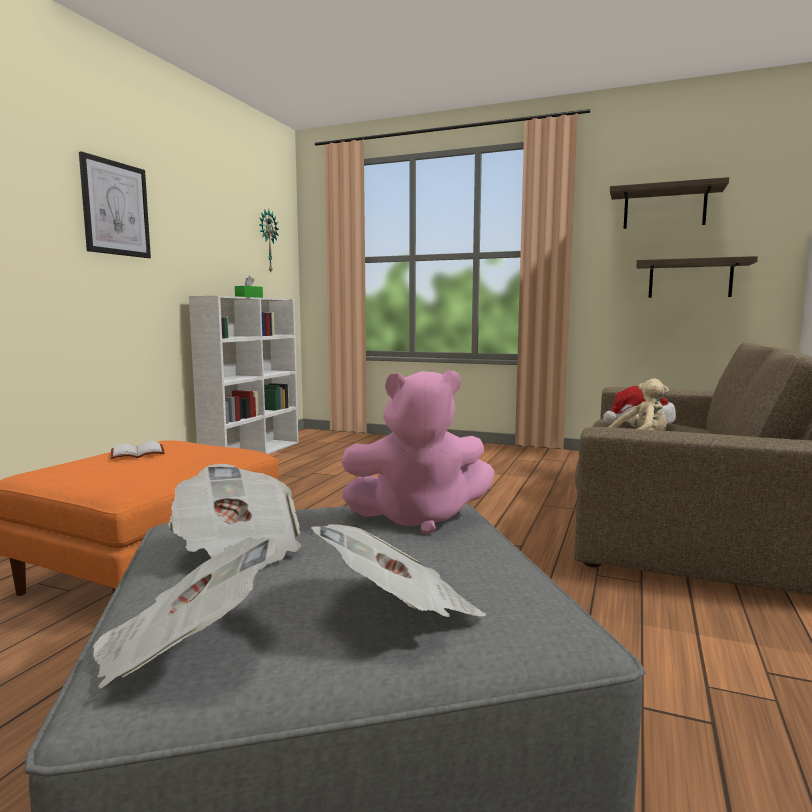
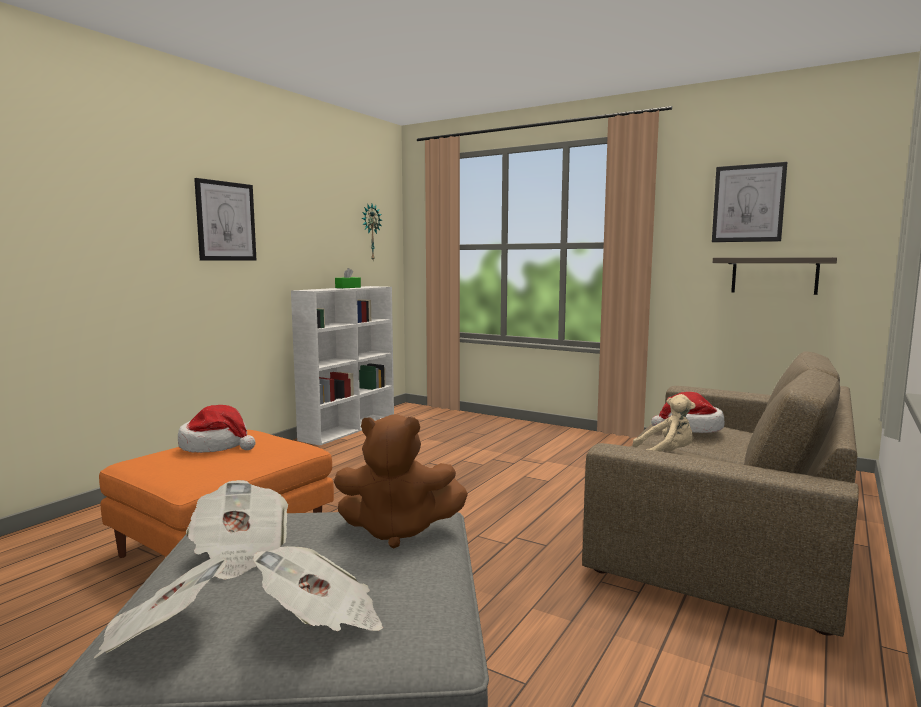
camera: 10 degrees right, 0 degrees up
white book [111,441,165,459] -> hat [178,405,255,453]
pink plush toy [341,370,495,535] -> brown plush toy [334,414,468,549]
shelf [610,177,729,229] -> picture [712,162,787,242]

